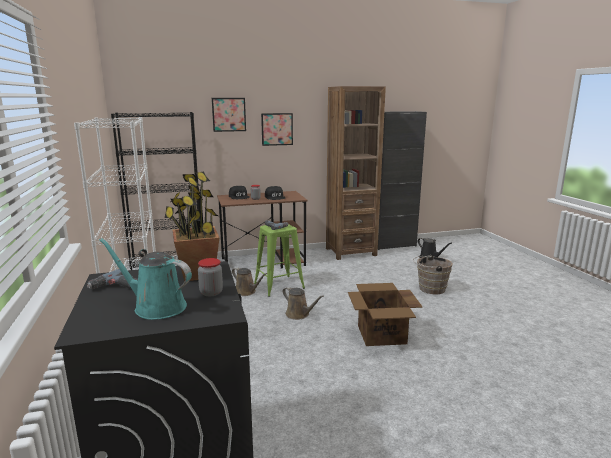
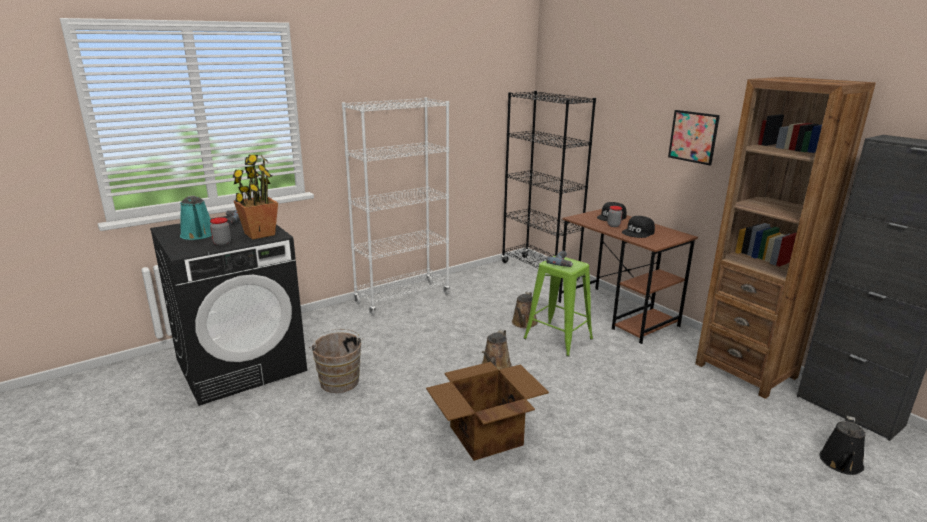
camera: 70 degrees right, 5 degrees up
turquoise watering can [99,238,192,320] -> turquoise watering can turned 150 degrees clockwise [180,195,212,240]
picture [212,98,246,132] -> none
brown bucket [413,255,453,294] -> brown bucket moved to [309,329,364,393]

